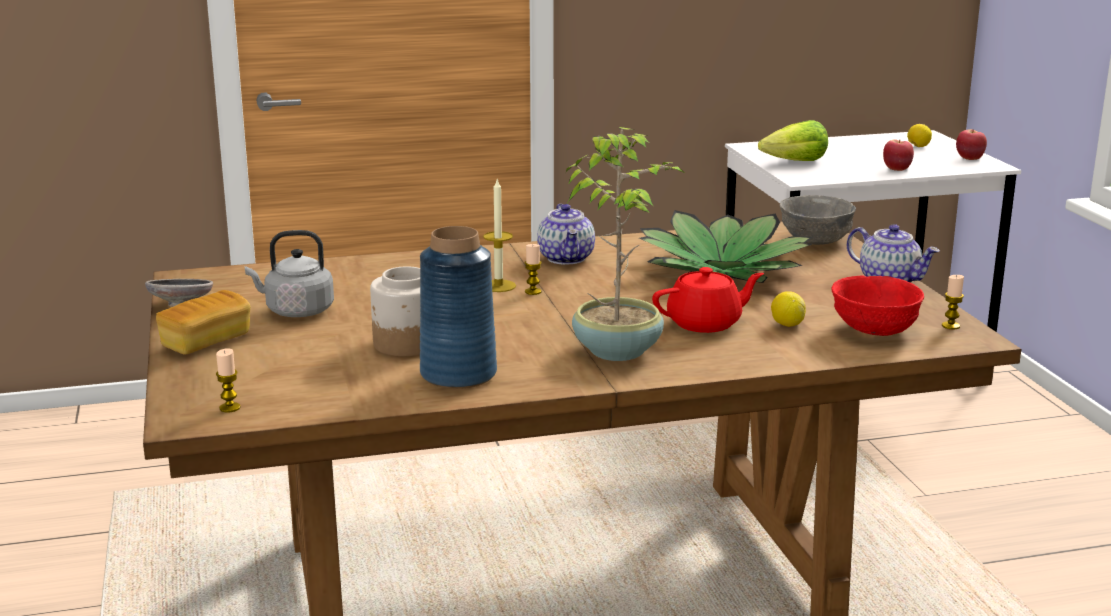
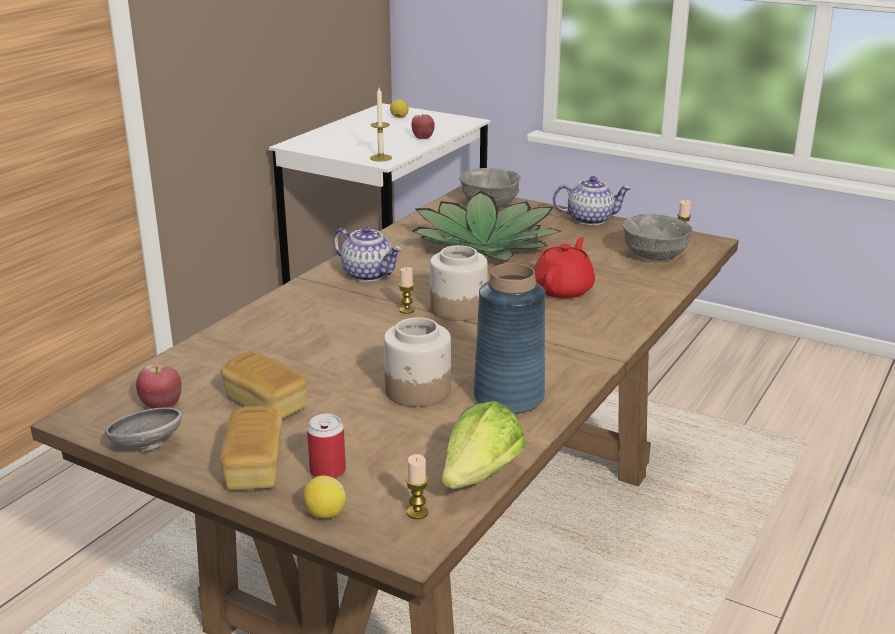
camera: 45 degrees left, 5 degrees up
grey kettle [245,230,334,317] -> bread [221,352,307,419]
candle [483,180,516,292] -> candle moved to [370,88,392,162]
potted plant [566,127,685,361] -> none
lettuce [758,120,828,161] -> lettuce moved to [442,401,526,489]
lemon [771,291,806,327] -> lemon moved to [303,475,346,518]
red bowl [832,275,924,336] -> grey bowl [623,214,693,260]
apple [956,129,987,160] -> apple moved to [136,364,181,409]
none -> can [307,414,346,479]
none -> jar [430,245,488,321]

